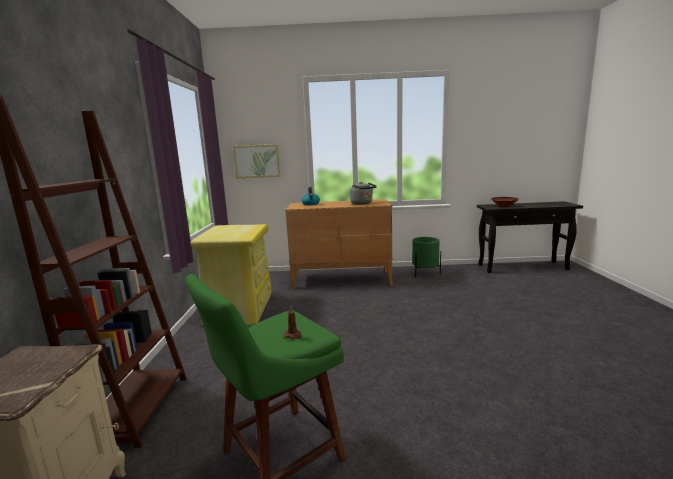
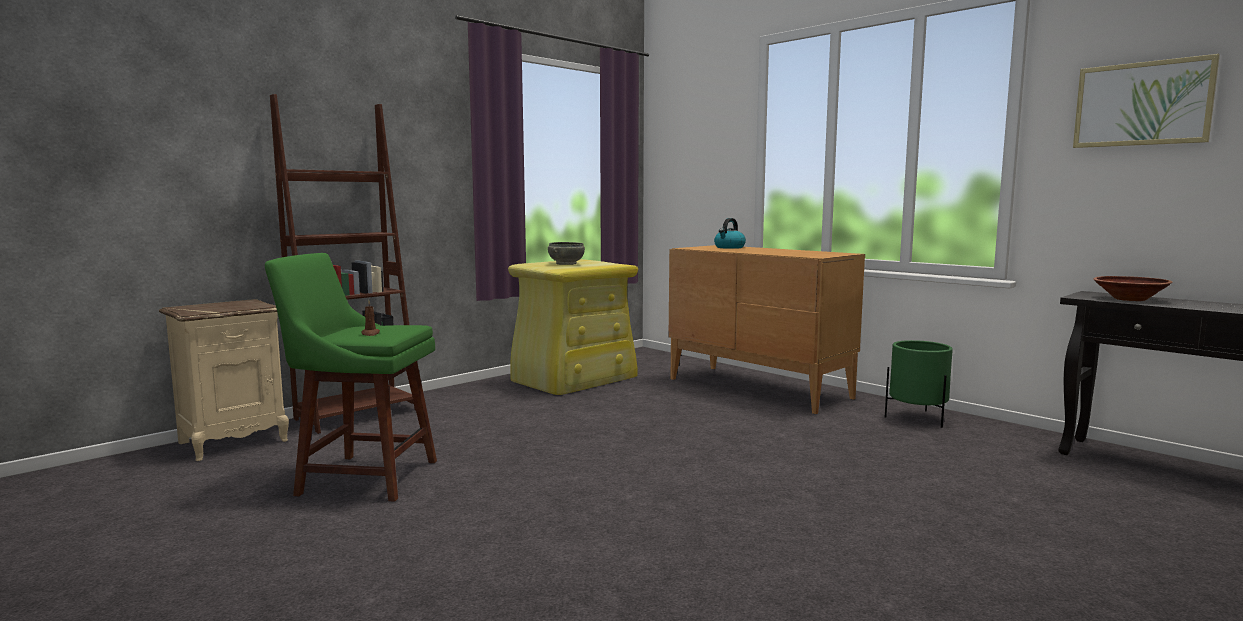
camera: 45 degrees right, 5 degrees down
picture [233,144,280,179] -> picture moved to [1073,54,1220,148]
grey kettle [350,182,377,205] -> none
none -> grey bowl [548,242,585,265]

